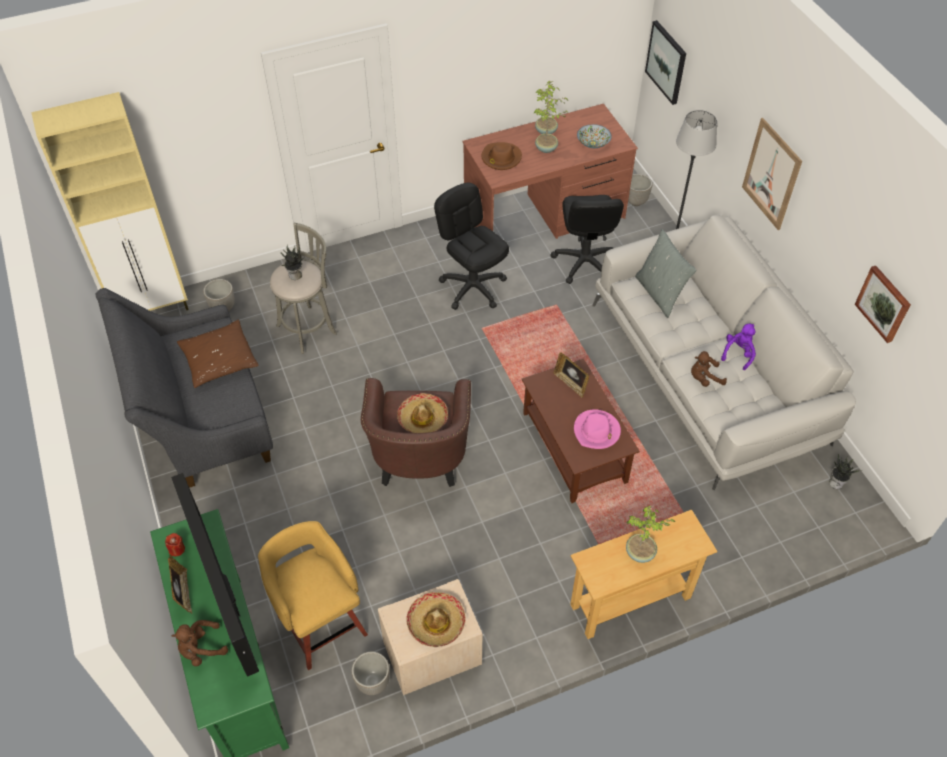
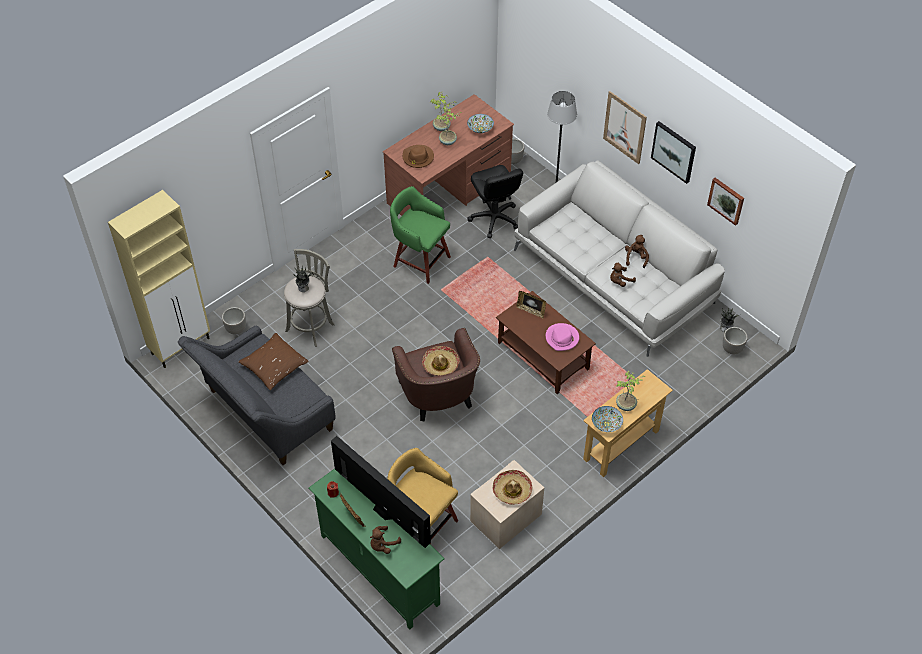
camera: 20 degrees left, 0 degrees up
planter [351,652,390,695] -> planter moved to [723,327,748,355]
black office chair [434,183,509,309] -> green stool [390,186,451,284]
grey pillow [635,229,696,318] -> none
picture [645,20,686,105] -> picture moved to [651,121,696,184]
purple plush toy [721,323,756,370] -> brown plush toy [625,235,649,268]
none -> bowl [592,406,623,432]

